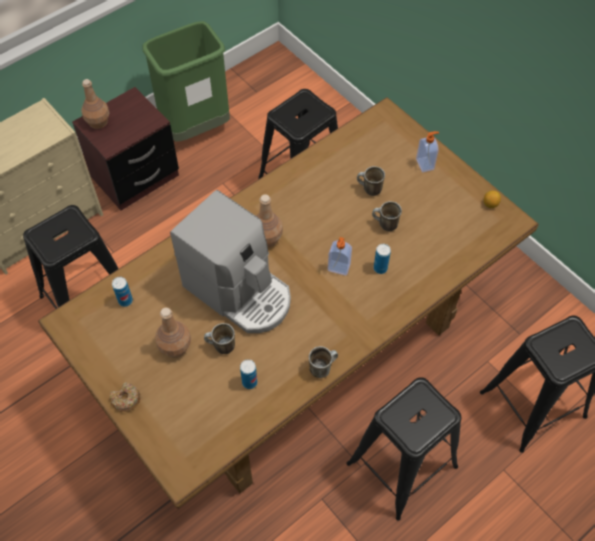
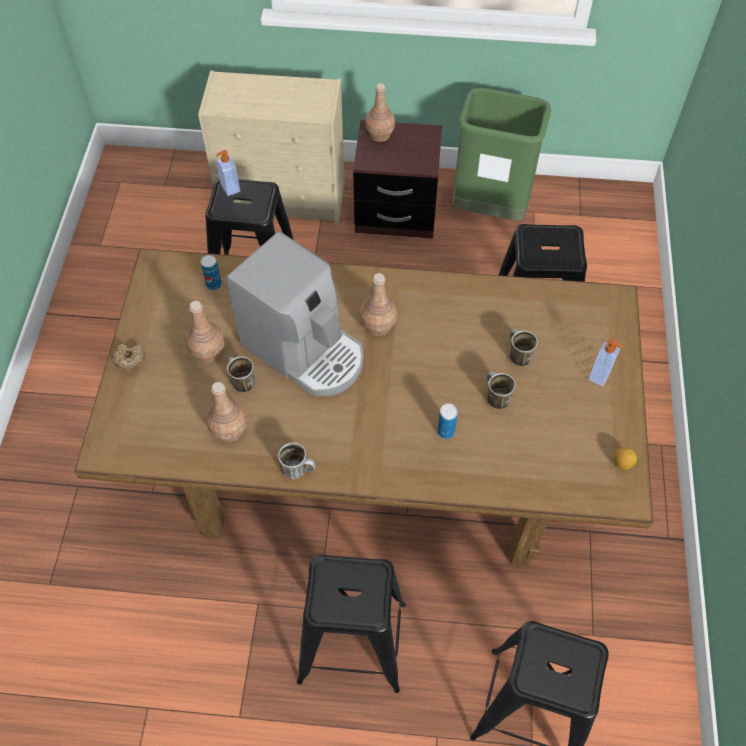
camera: 45 degrees right, 0 degrees up
coffee machine [170,190,291,333] -> coffee machine turned 45 degrees counterclockwise [226,231,363,396]
can [240,359,257,389] -> brown bottle [206,382,248,442]
soap dispenser [328,237,352,276] -> soap dispenser moved to [216,150,240,196]

